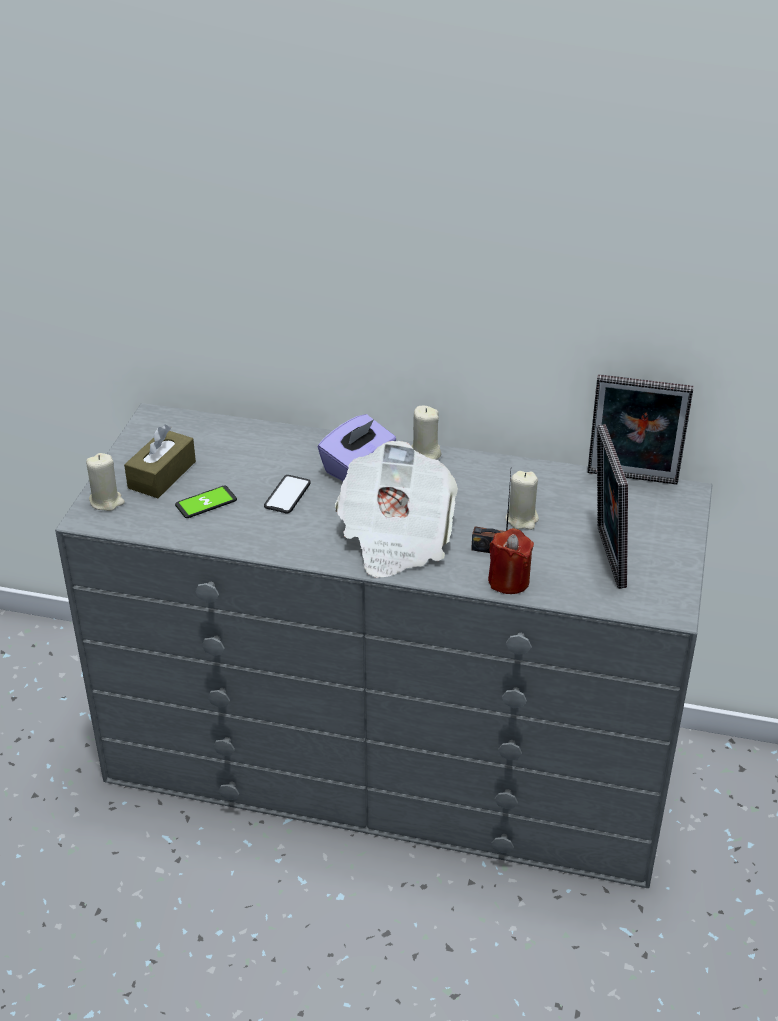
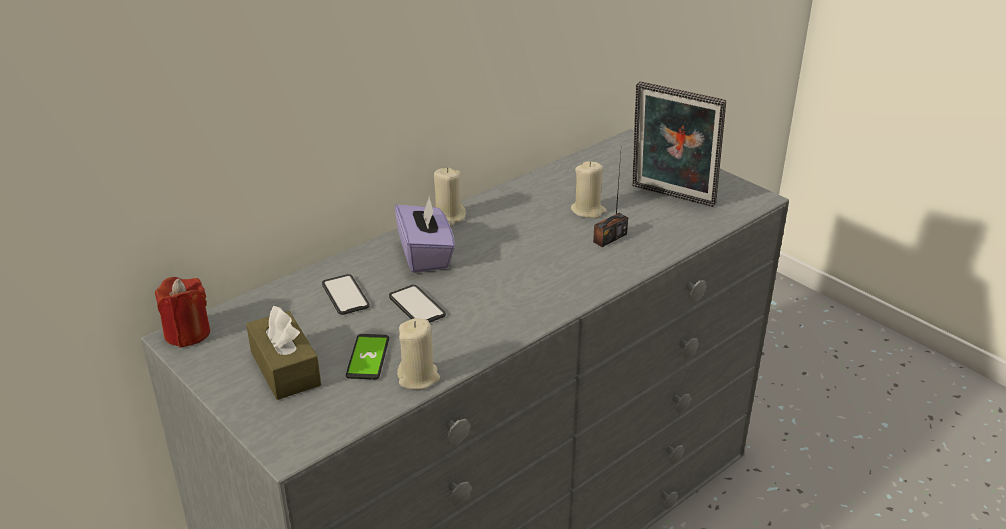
camera: 55 degrees left, 5 degrees down
beige candle [86,453,125,511] -> beige candle moved to [397,318,440,390]
newspaper [335,441,458,578] -> none
red candle [488,528,534,594] -> red candle moved to [155,277,210,348]
picture frame [587,374,694,485] -> none
none -> phone [322,274,370,315]

